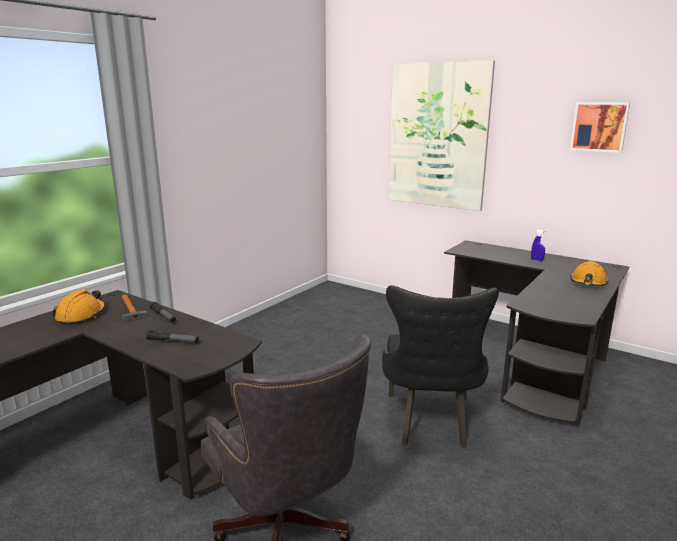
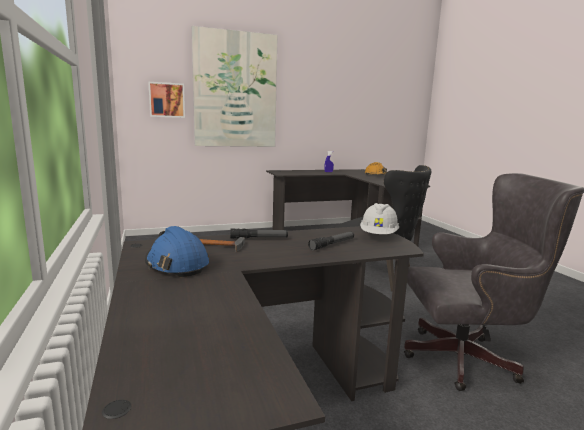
camera: 55 degrees left, 5 degrees down
orange hard hat [53,289,106,325] -> blue hard hat [145,226,209,277]
picture [570,102,630,153] -> picture moved to [148,82,185,118]
none -> white hard hat [360,203,399,234]

